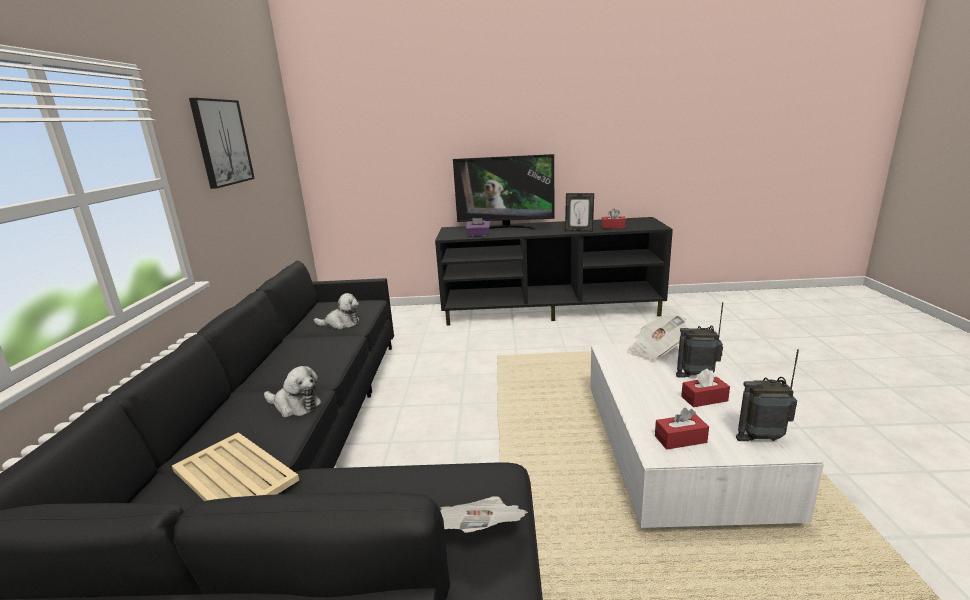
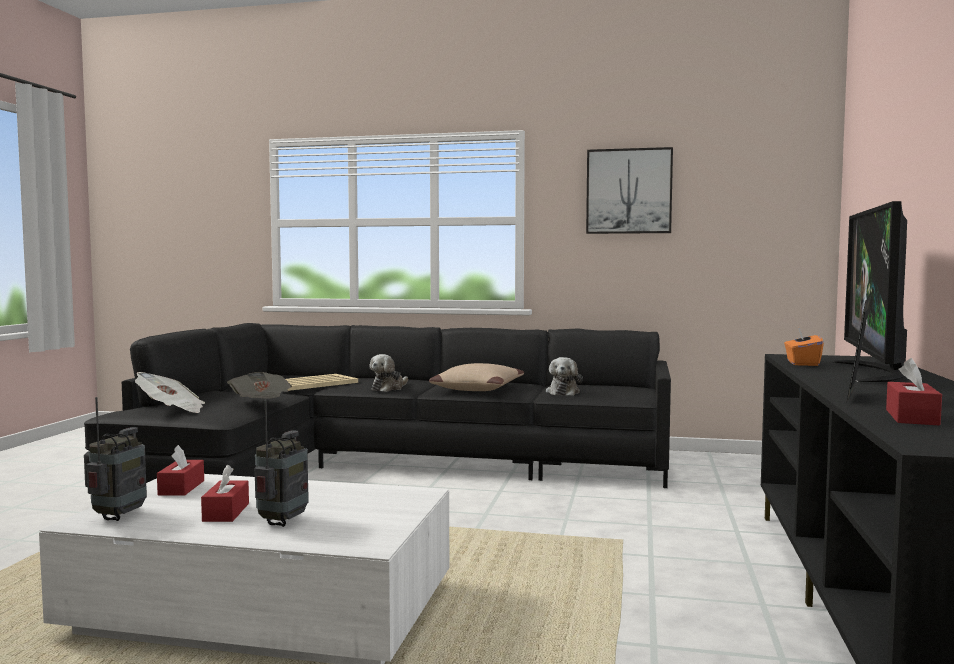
camera: 100 degrees right, 15 degrees down
purple tissue box [466,218,490,237] -> orange tissue box [784,327,824,366]
newspaper [627,315,687,360] -> newspaper moved to [227,372,292,399]
none -> beige pillow [429,363,524,391]

